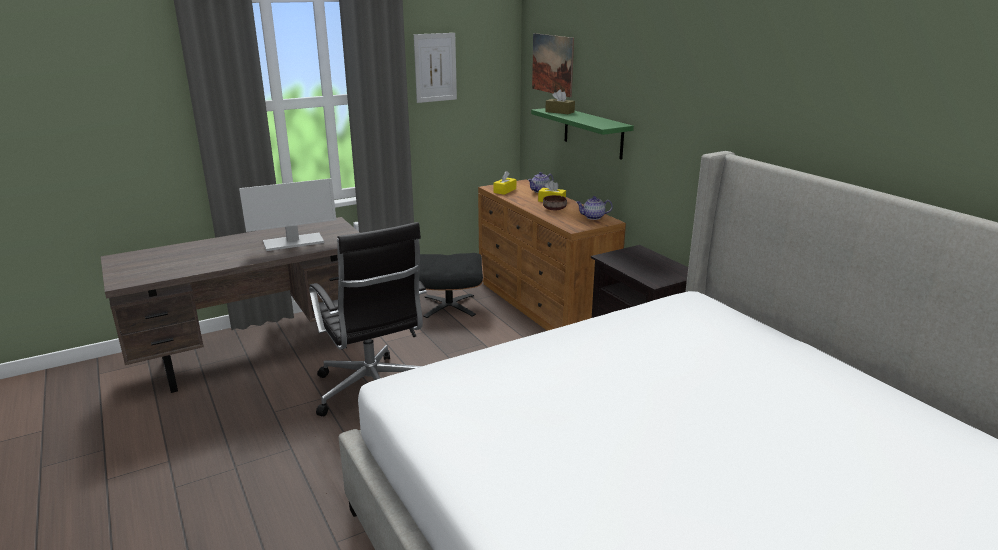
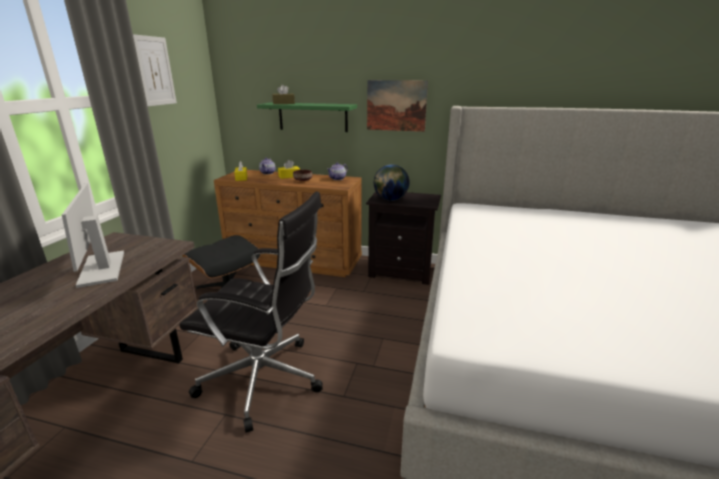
camera: 45 degrees left, 0 degrees up
monitor [239,178,336,251] -> monitor turned 135 degrees clockwise [62,183,124,288]
picture [532,33,574,98] -> picture moved to [367,80,428,132]
none -> globe [374,165,410,201]

